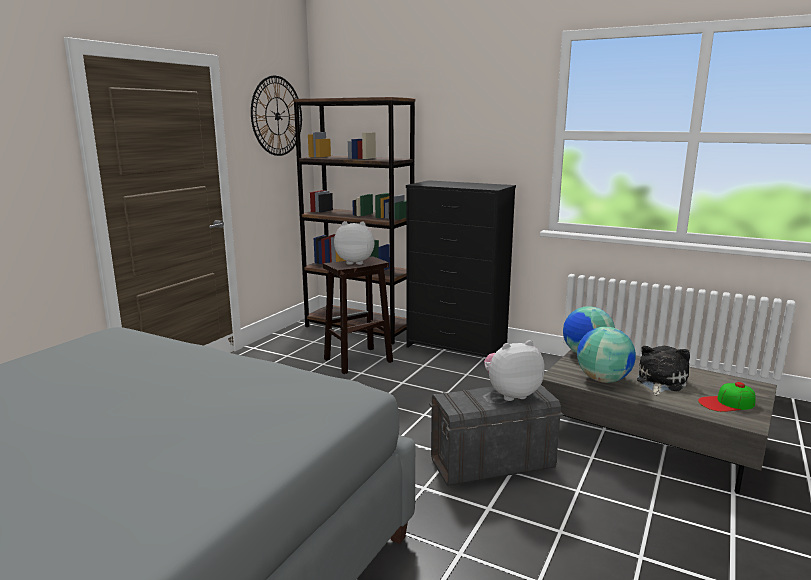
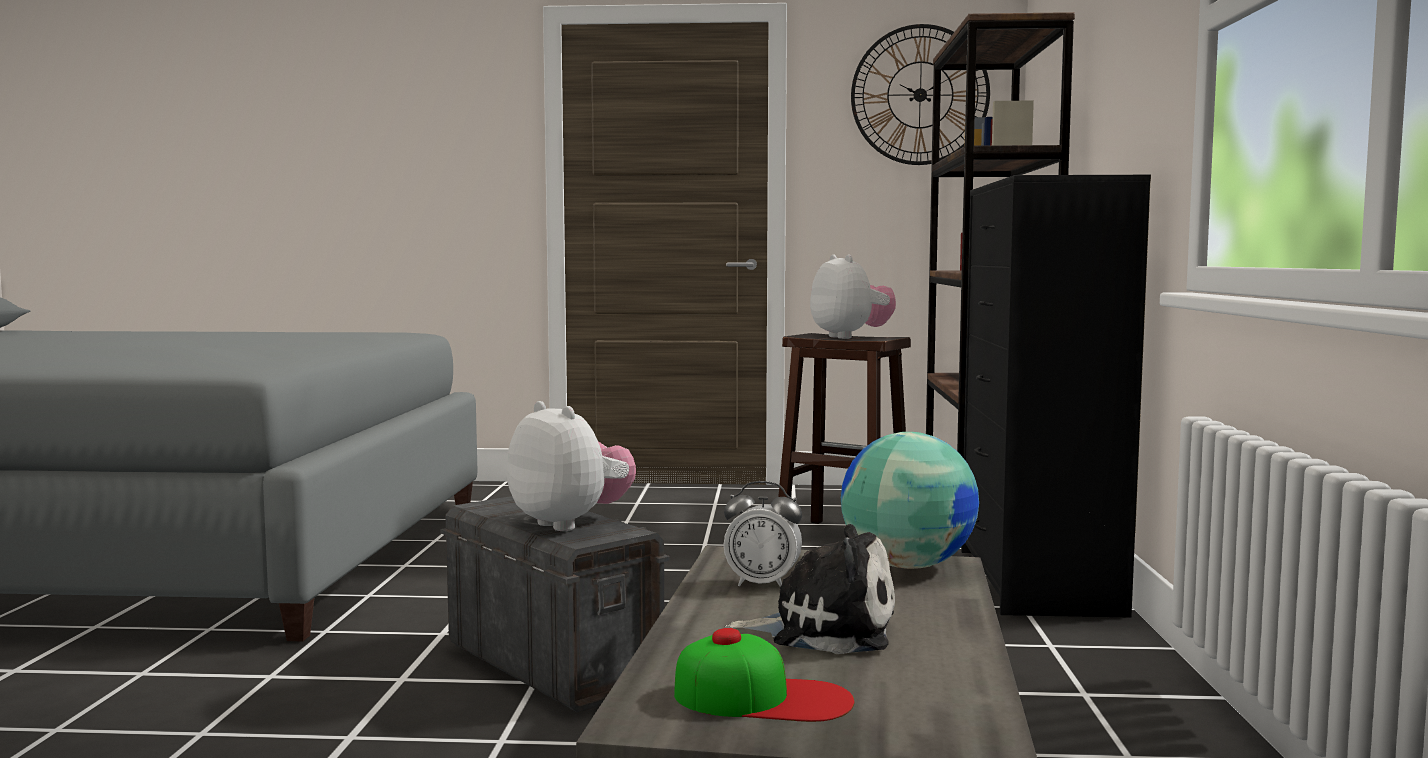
camera: 65 degrees right, 10 degrees down
globe [577,327,636,383] -> alarm clock [724,481,802,586]
cap [698,382,756,412] -> cap turned 135 degrees clockwise [674,628,854,722]

